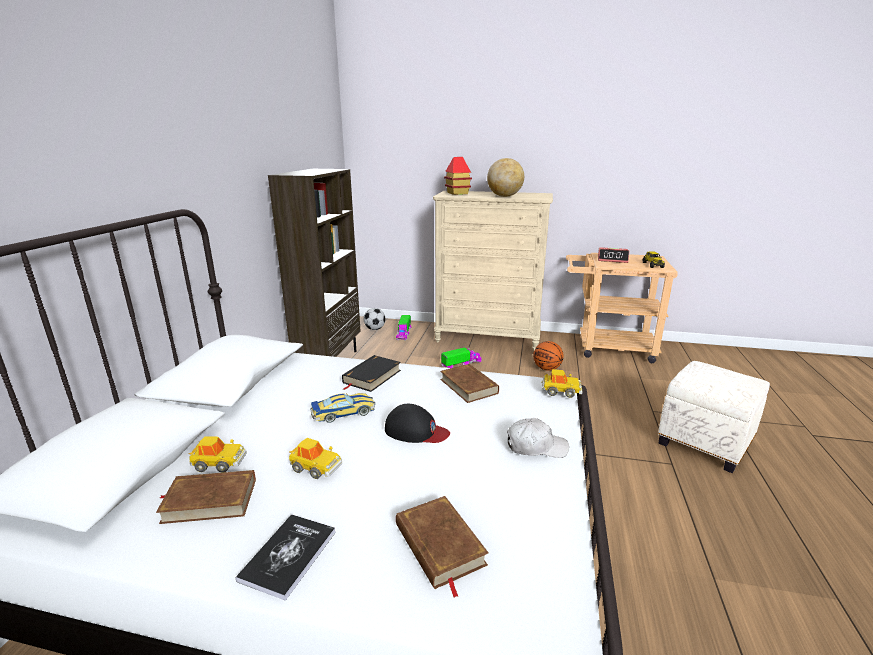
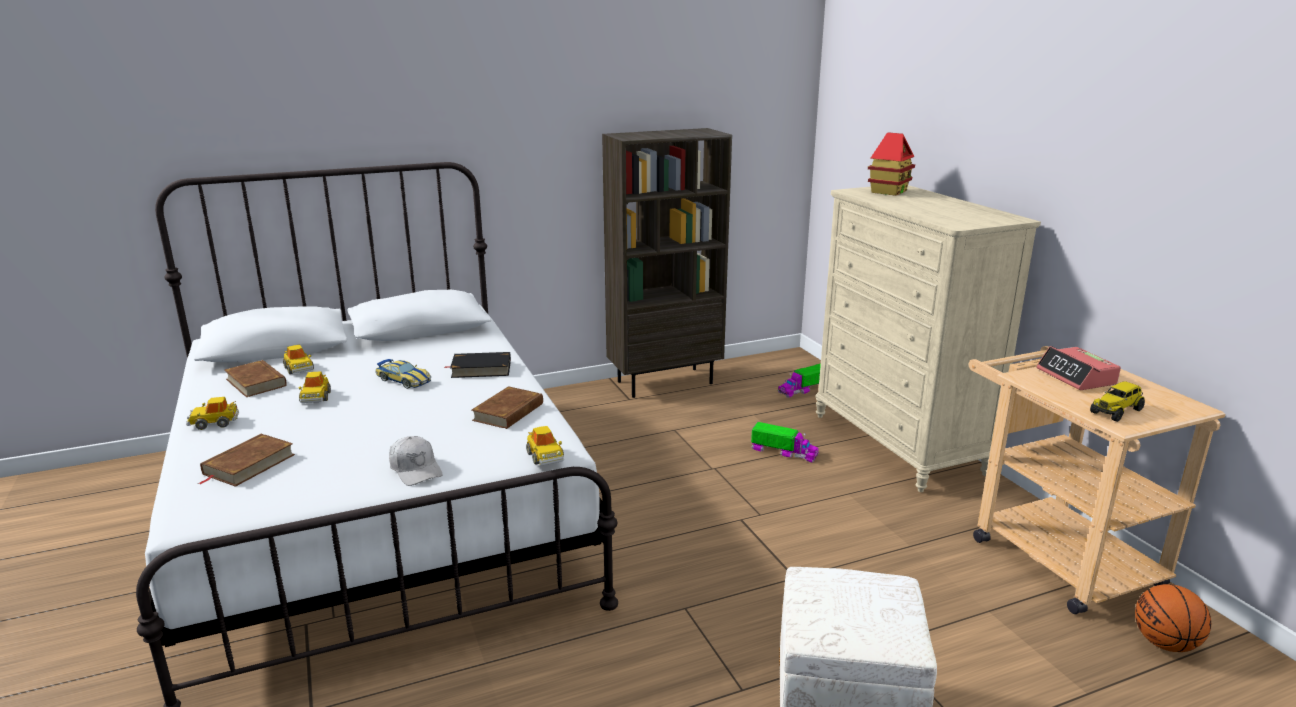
camera: 55 degrees right, 0 degrees up
book [236,514,336,601] -> toy car [186,397,239,430]
football [364,308,385,330] -> none
black cap [385,404,450,443] -> none
globe [487,158,524,197] -> none
basketball [533,341,564,371] -> basketball moved to [1135,584,1211,652]

